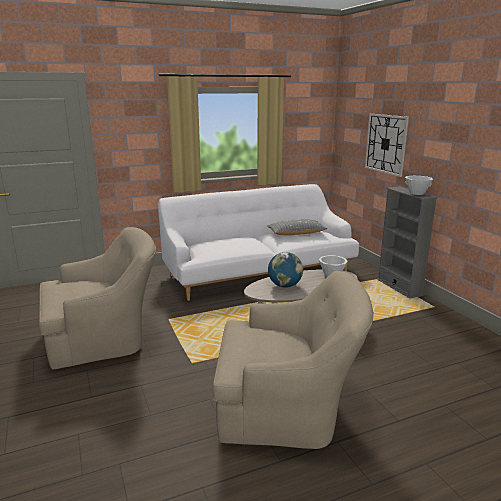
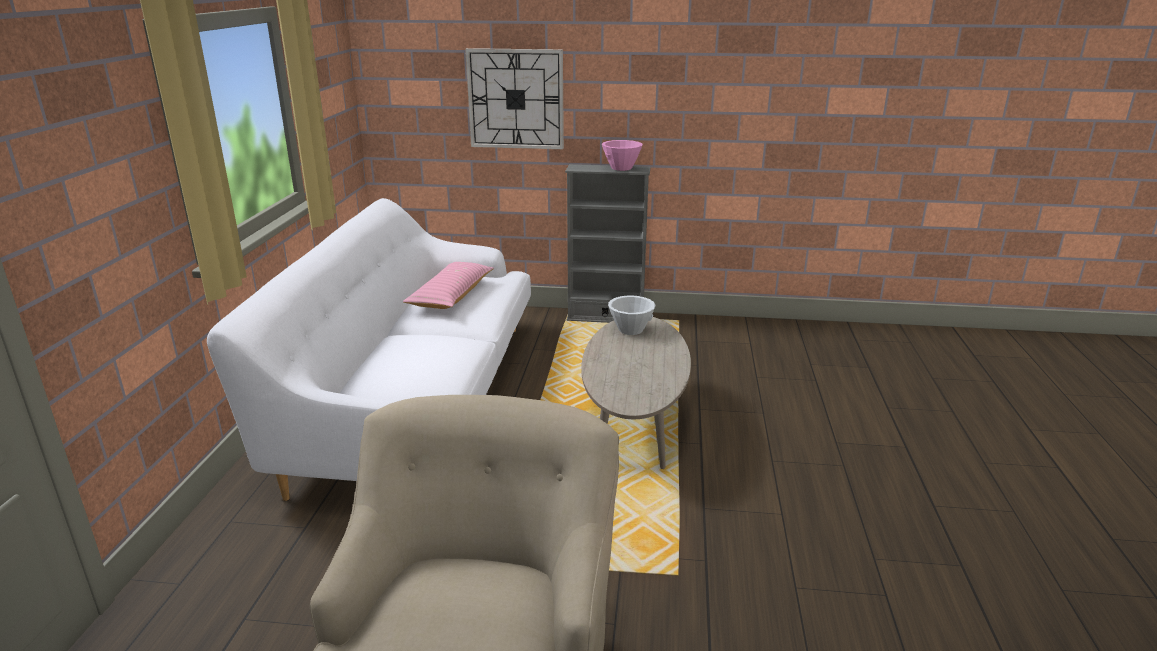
camera: 60 degrees left, 5 degrees up
beige armchair [212,271,374,449] -> none
grey pillow [267,220,327,235] -> pink pillow [403,262,494,309]
globe [268,252,303,287] -> none
white bowl [405,176,433,195] -> pink bowl [602,140,643,171]

